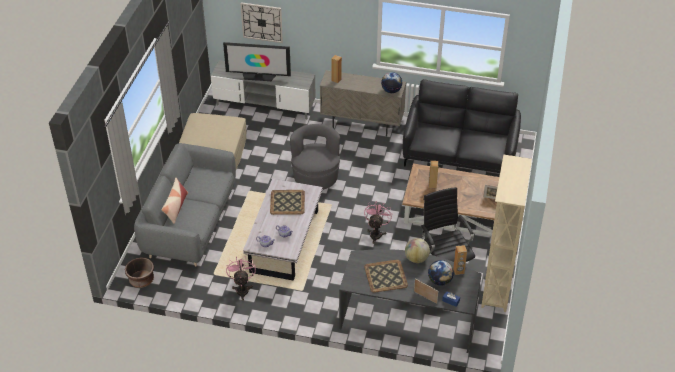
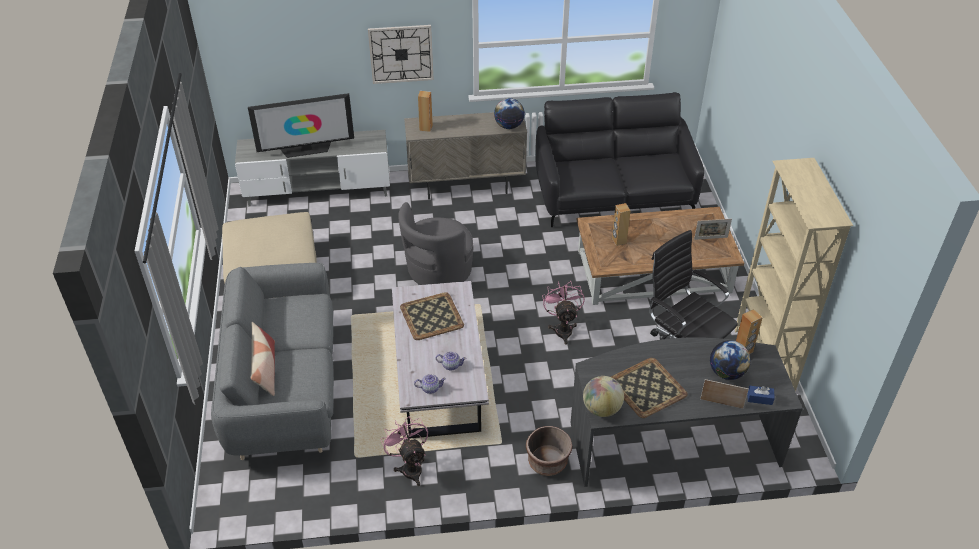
camera: 20 degrees left, 0 degrees up
brown planter [125,258,154,288] -> brown planter moved to [526,426,573,476]
wall clock [240,2,283,43] -> wall clock moved to [368,25,434,84]
grey armchair [290,124,340,190] -> grey armchair turned 120 degrees counterclockwise [398,202,474,285]
globe [405,238,430,263] -> globe moved to [583,376,624,417]

